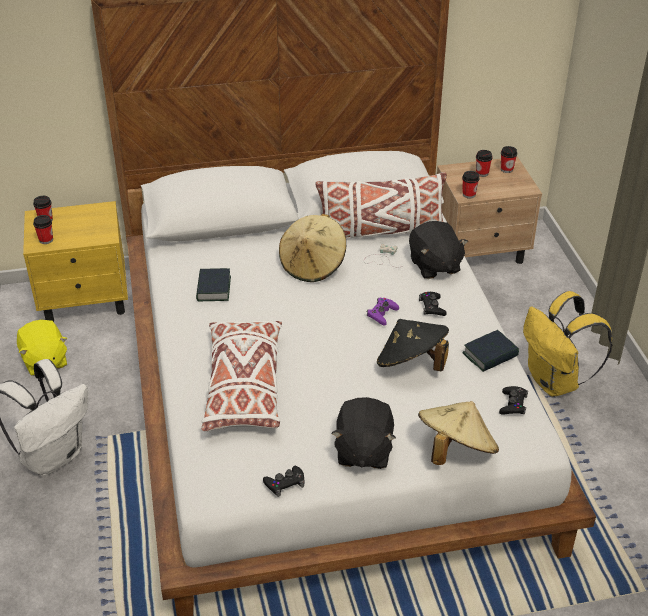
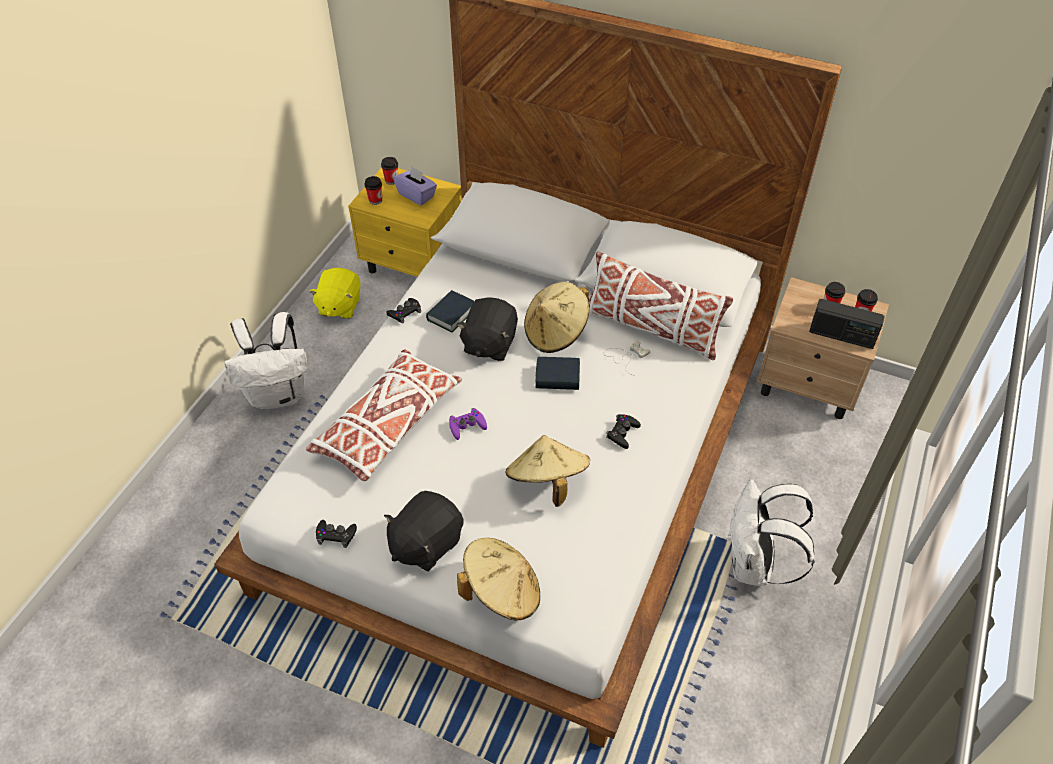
camera: 35 degrees right, 10 degrees up
purple game controller [367,298,399,326] -> purple game controller moved to [449,408,487,440]
black hat [377,319,449,371] -> beige hat [506,435,590,507]
black plush toy [409,221,468,279] -> black plush toy moved to [456,297,518,361]
cup [462,171,479,199] -> none
book [462,330,519,372] -> book moved to [535,357,580,390]
black game controller [499,386,528,415] -> black game controller moved to [387,298,421,324]
yellow backpack [523,291,613,397] -> white backpack [728,479,815,586]
none -> purple tissue box [393,166,437,205]
none -> radio [809,299,885,349]

